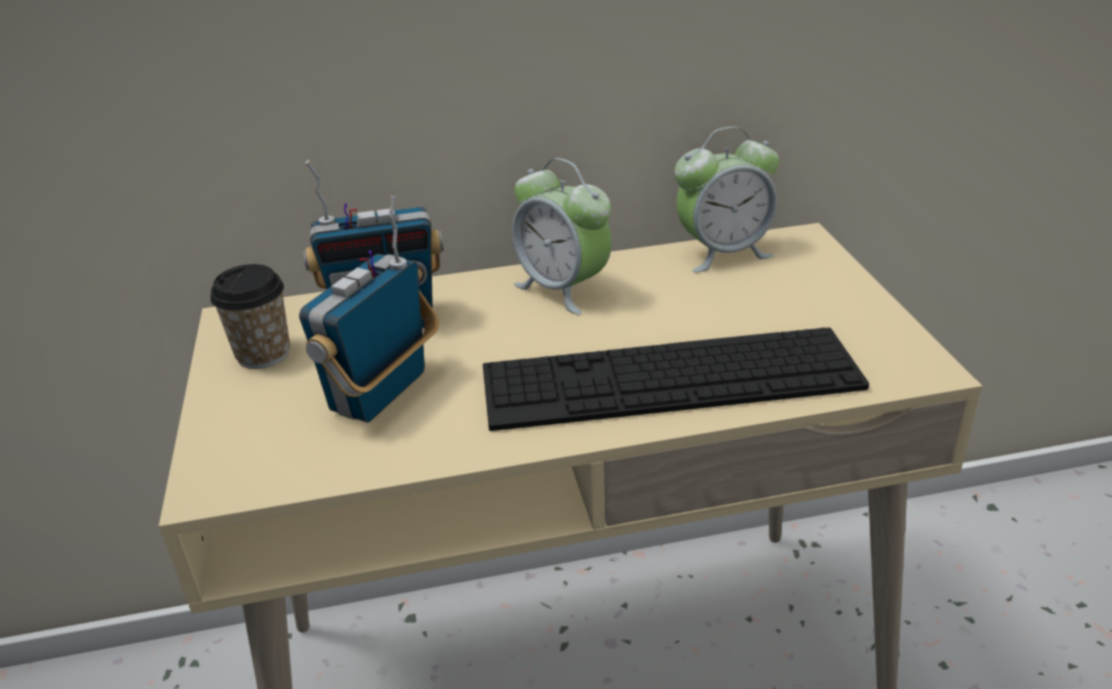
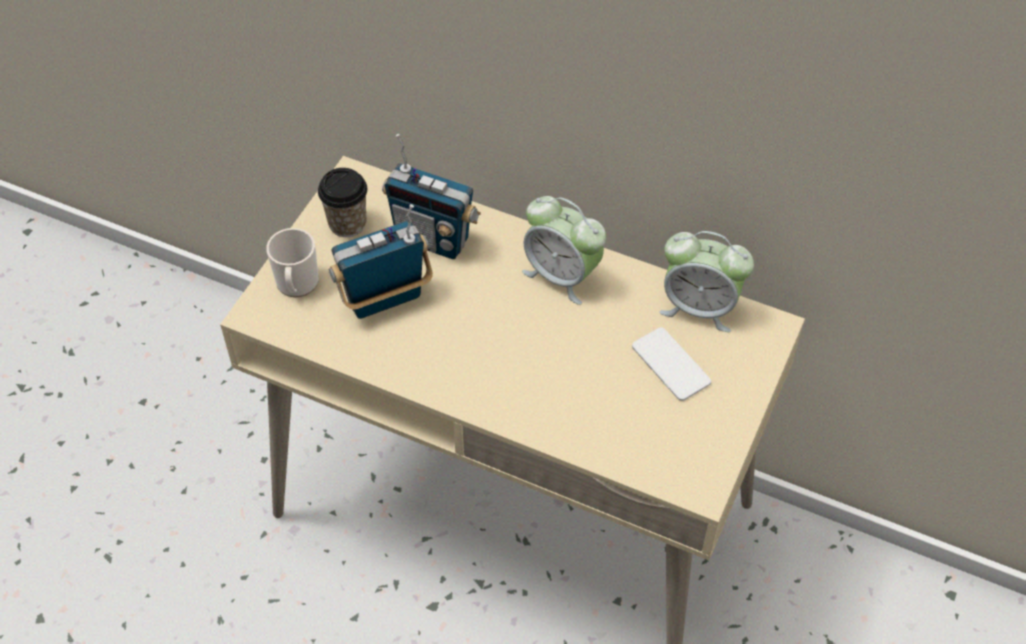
camera: 35 degrees right, 20 degrees up
keyboard [483,327,869,431] -> none
alarm clock [512,158,612,315] -> alarm clock turned 45 degrees counterclockwise [522,196,606,305]
none -> mug [266,228,319,297]
none -> phone [632,327,711,401]

